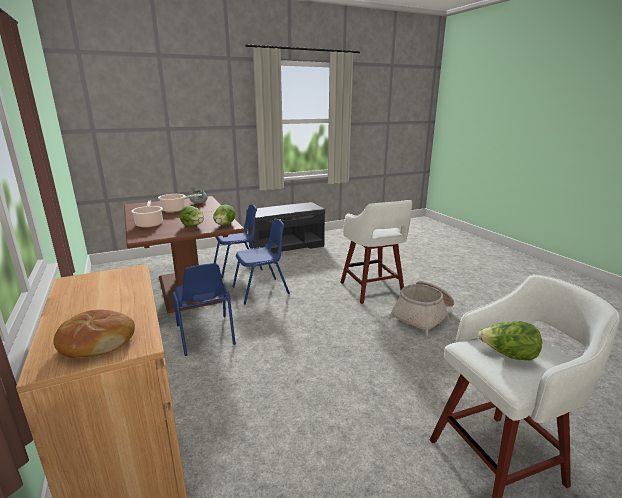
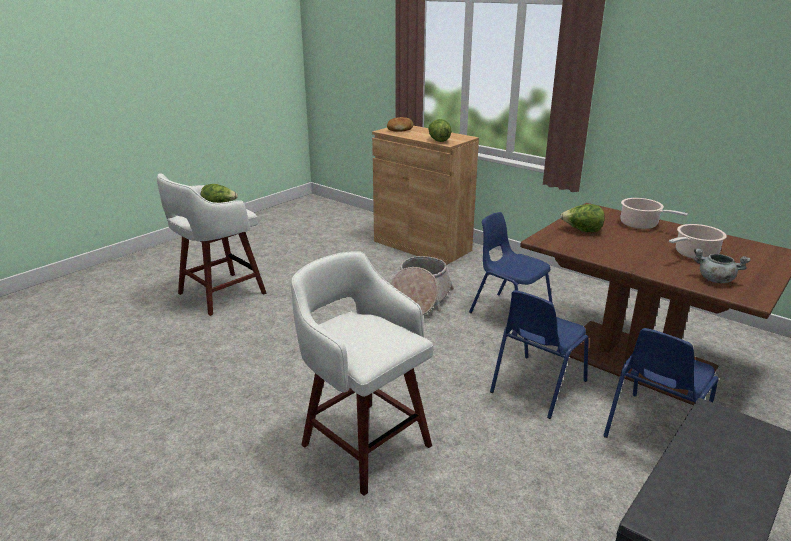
camera: 155 degrees right, 5 degrees up
lettuce [213,205,236,226] -> lettuce moved to [428,119,451,142]
basket [388,281,454,336] -> basket moved to [390,256,454,315]

